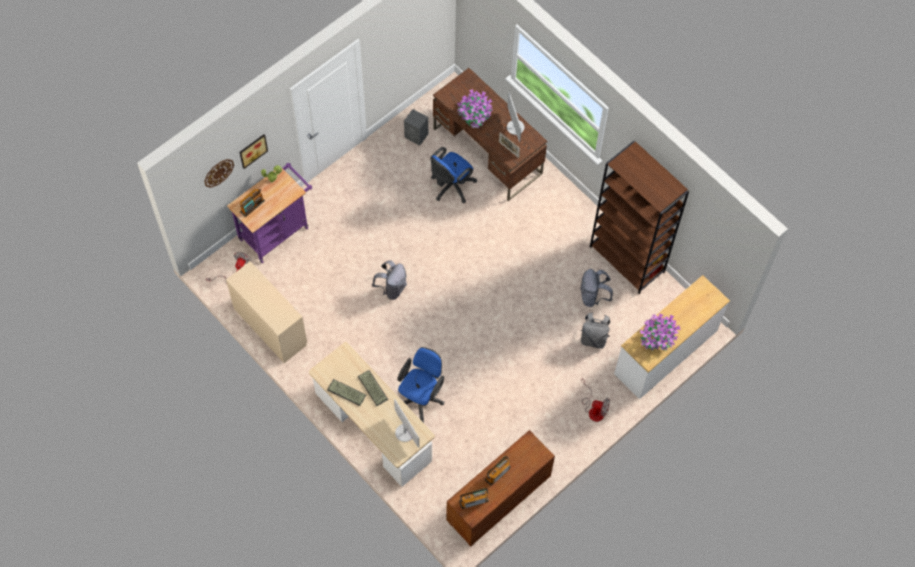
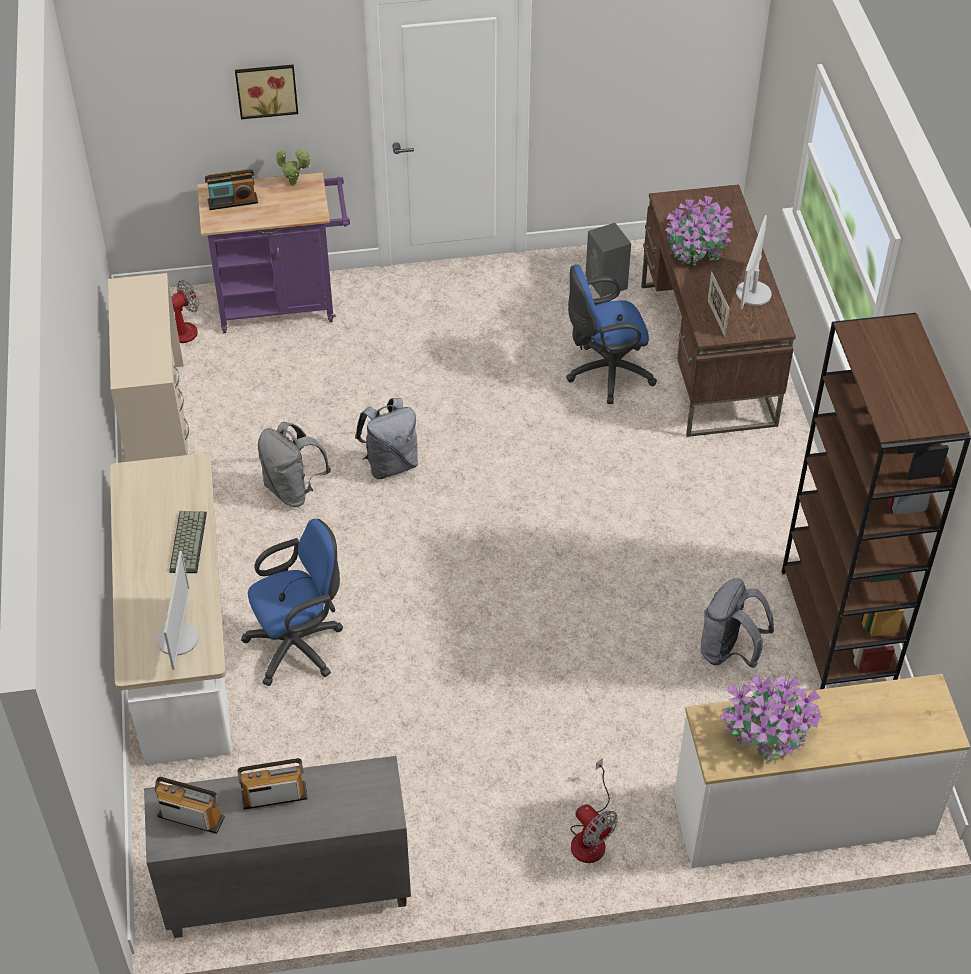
camera: 35 degrees right, 15 degrees down
wall clock [204,159,234,188] -> none
keyboard [327,379,366,406] -> none
brown cabinet [446,430,555,547] -> grey cabinet [144,756,411,938]
grey backpack [581,313,610,349] -> grey backpack moved to [258,422,331,507]

